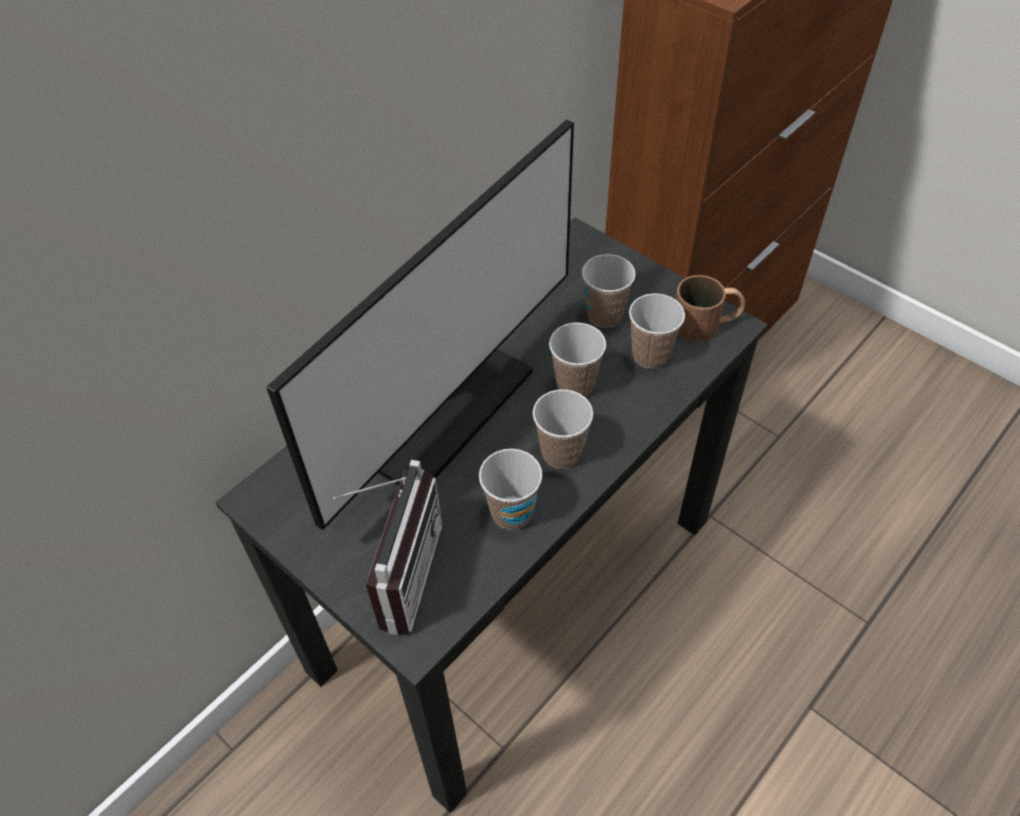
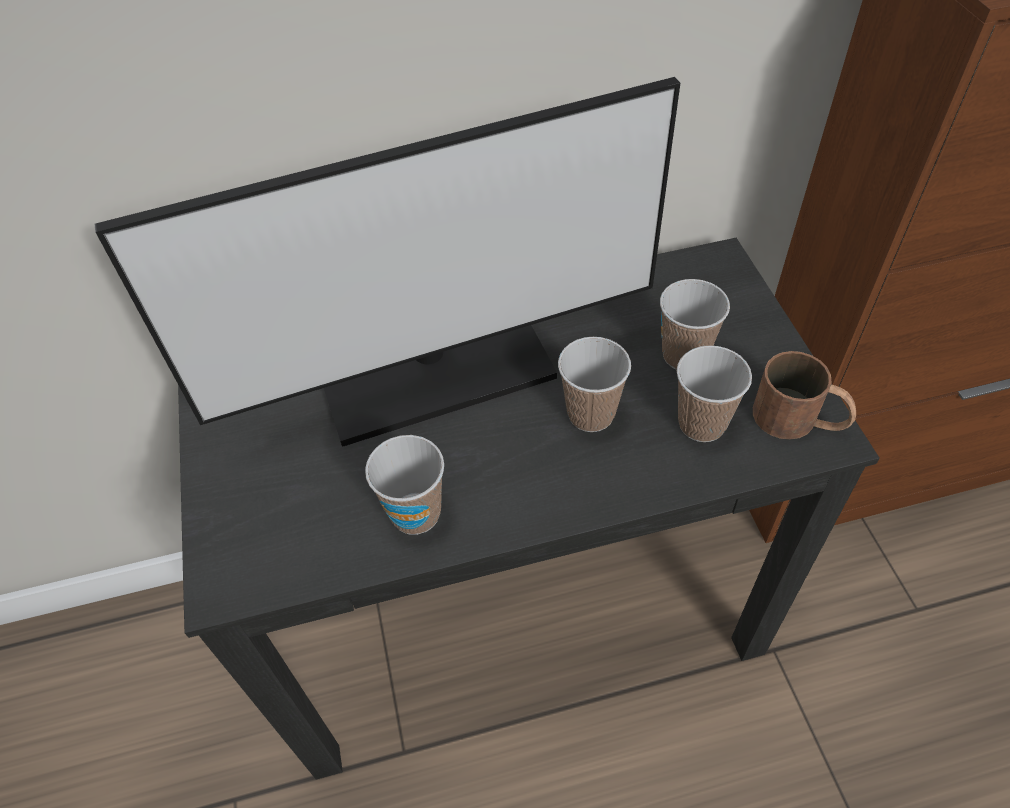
camera: 35 degrees right, 0 degrees up
radio [333,460,443,635] -> none
cup [533,389,593,468] -> none

